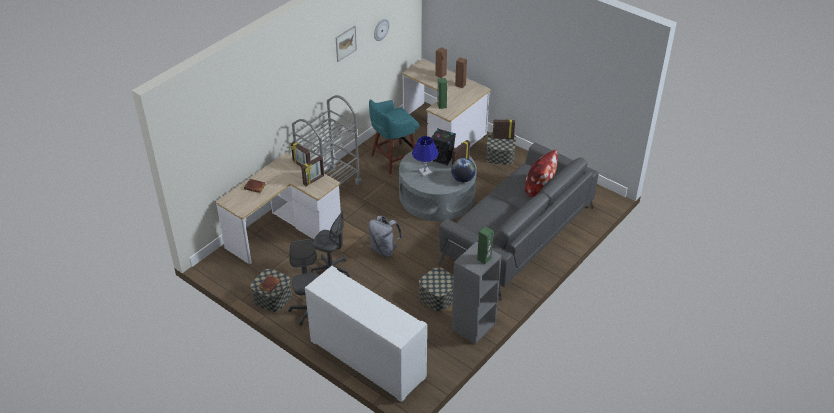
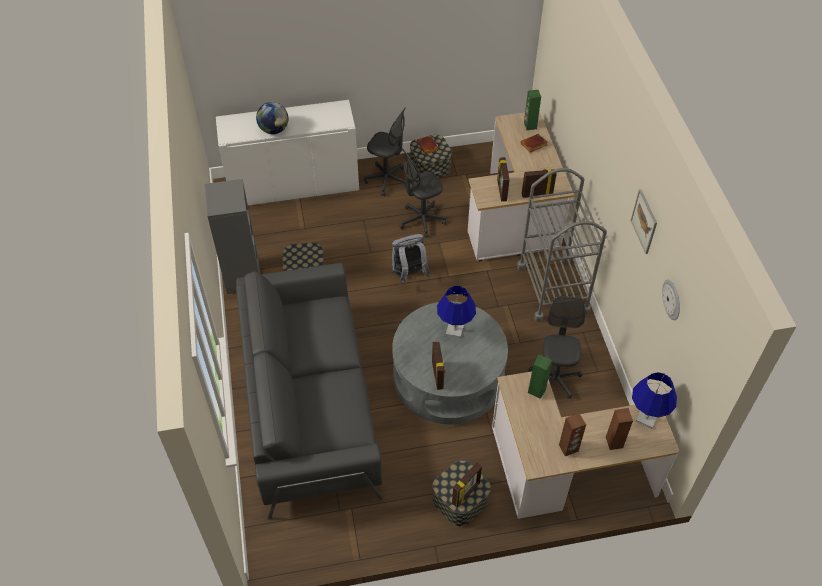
camera: 130 degrees right, 10 degrees up
turquoise stool [369,100,419,174] -> grey office chair [528,296,585,399]
black speaker [431,128,456,166] -> none
globe [451,158,476,182] -> globe moved to [256,102,288,134]
green speaker [477,227,493,264] -> green speaker moved to [524,90,541,130]
pillow [525,149,558,197] -> none
none -> blue table lamp [632,372,677,429]

